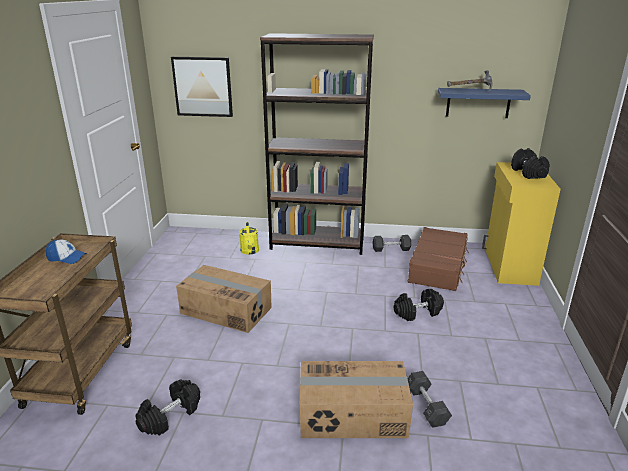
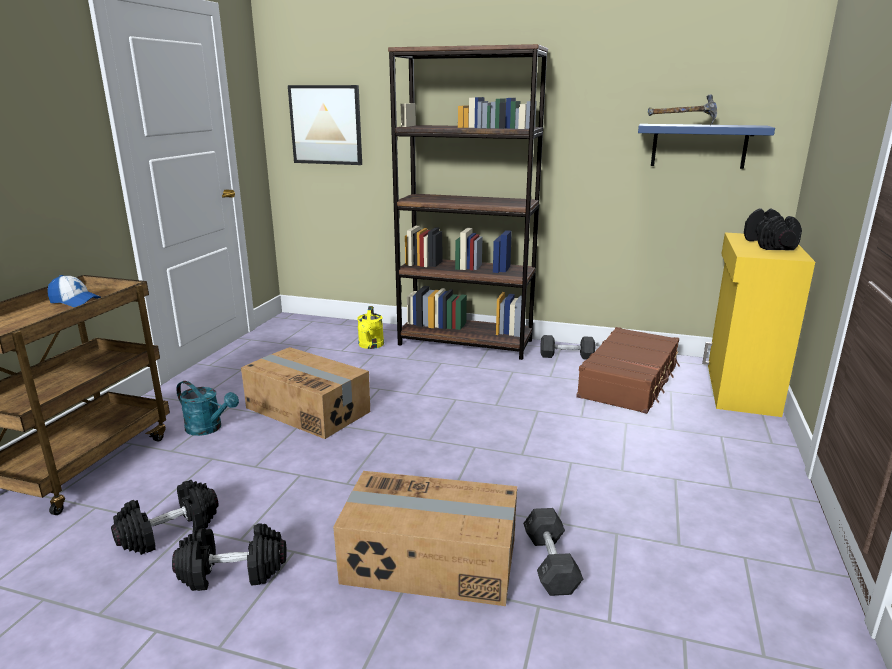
camera: 10 degrees right, 5 degrees down
black dumbbell [394,289,444,321] -> black dumbbell moved to [172,524,287,591]
none -> turquoise watering can [177,381,239,436]

